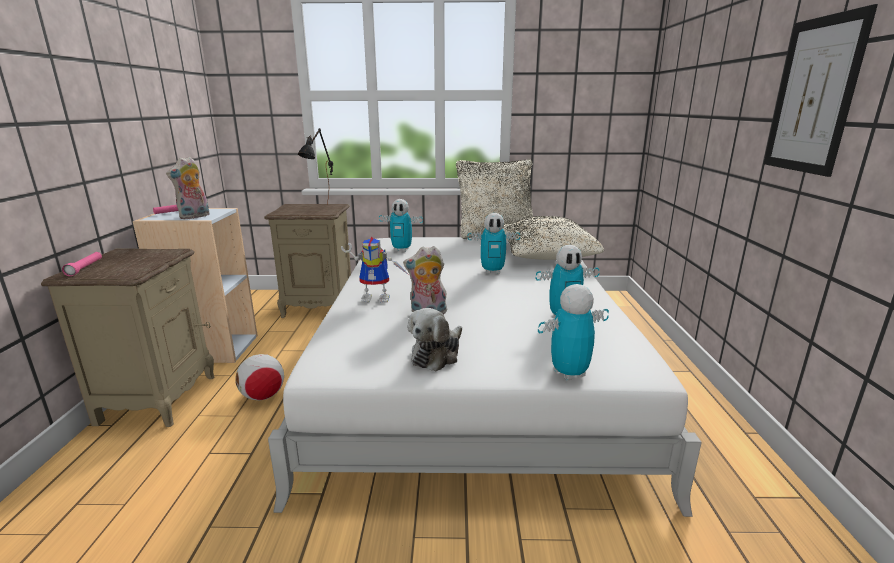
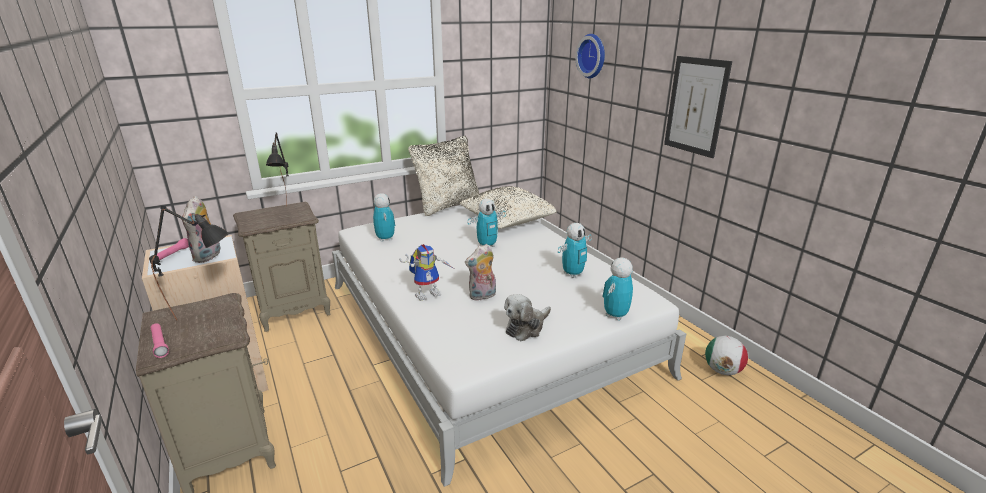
camera: 30 degrees left, 5 degrees up
football [235,354,284,401] -> football moved to [705,336,748,375]
toy robot [379,199,423,252] -> toy robot turned 90 degrees counterclockwise [373,193,395,242]
plush toy [408,308,462,371] -> plush toy turned 45 degrees clockwise [504,294,551,341]
none -> black table lamp [149,205,229,321]
none -> wall clock [575,34,605,78]

